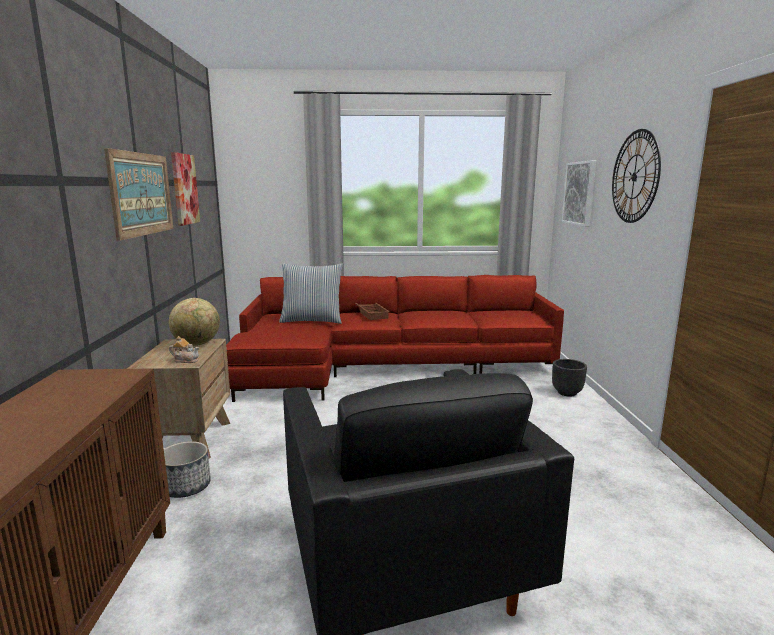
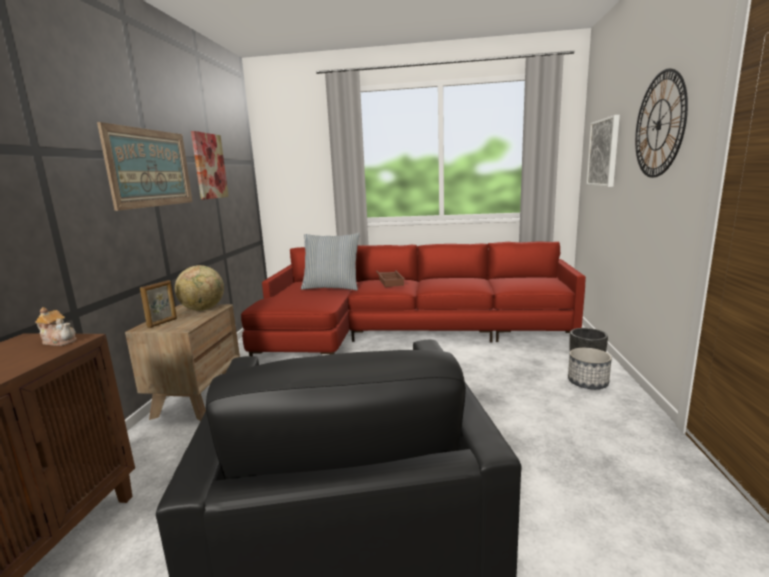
camera: 10 degrees right, 0 degrees up
planter [164,441,211,498] -> planter moved to [568,348,612,389]
teapot [169,336,199,363] -> teapot moved to [35,307,77,346]
none -> picture frame [140,280,177,328]

